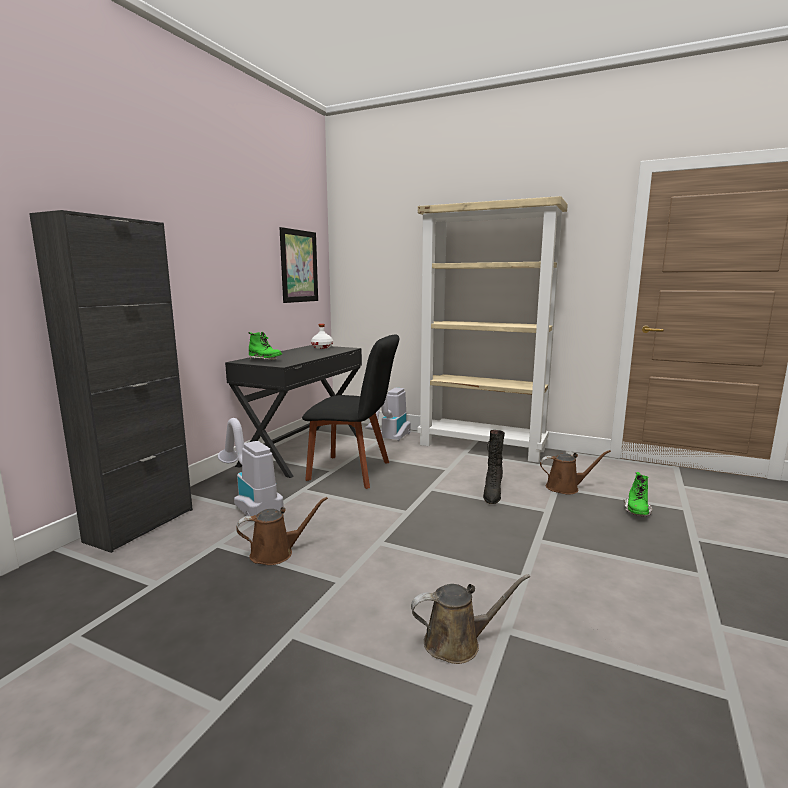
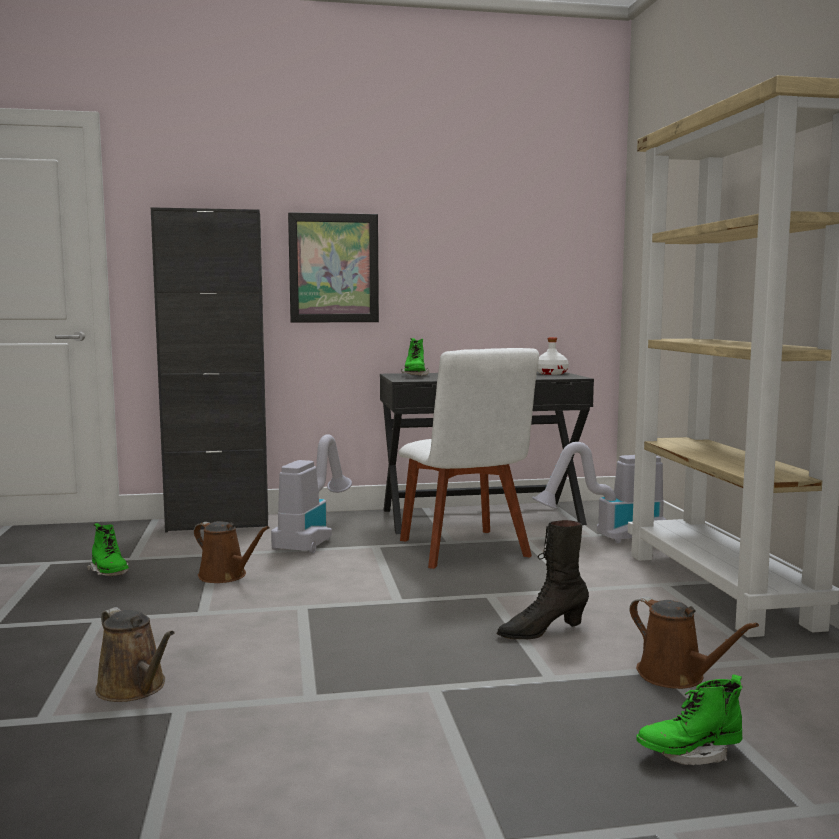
camera: 55 degrees right, 5 degrees down
picture [279,227,318,303] -> picture moved to [288,212,379,323]
black chair [302,334,399,489] -> white chair [398,348,539,569]
none -> green boot [87,523,129,576]

